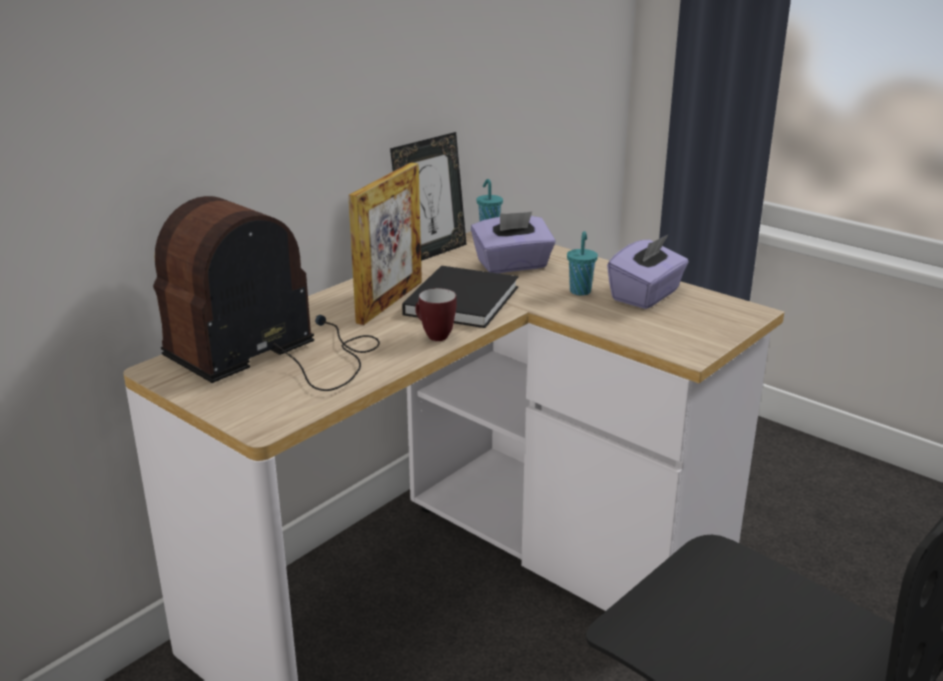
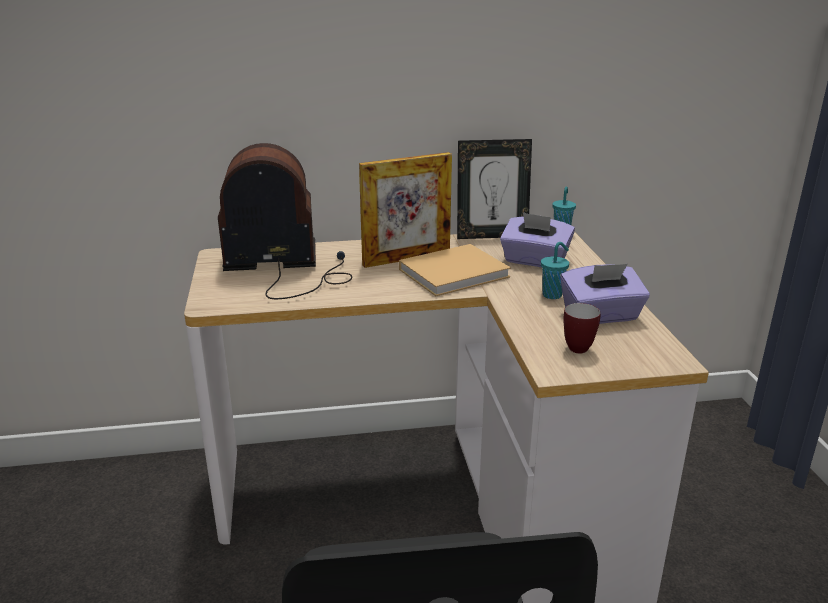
camera: 40 degrees right, 0 degrees up
black book [402,266,518,328] -> beige book [399,244,511,296]
mug [415,288,456,341] -> mug moved to [563,303,601,353]

